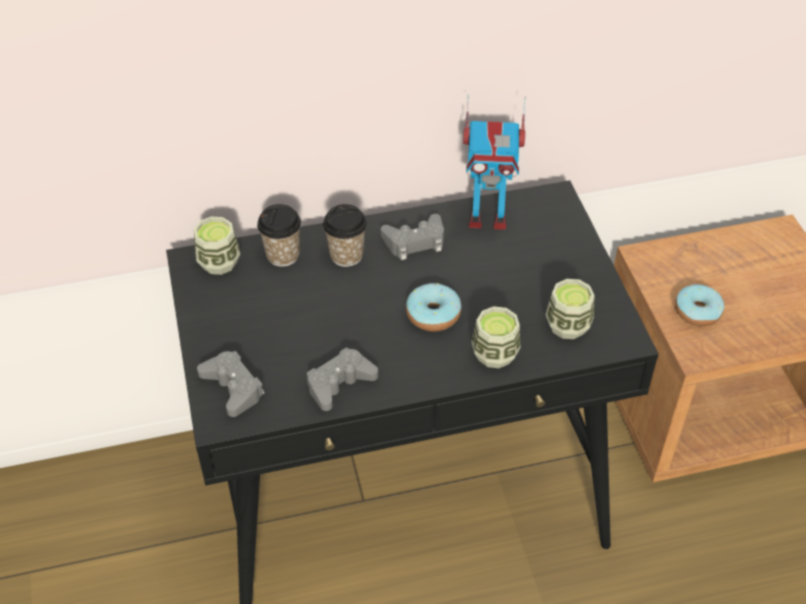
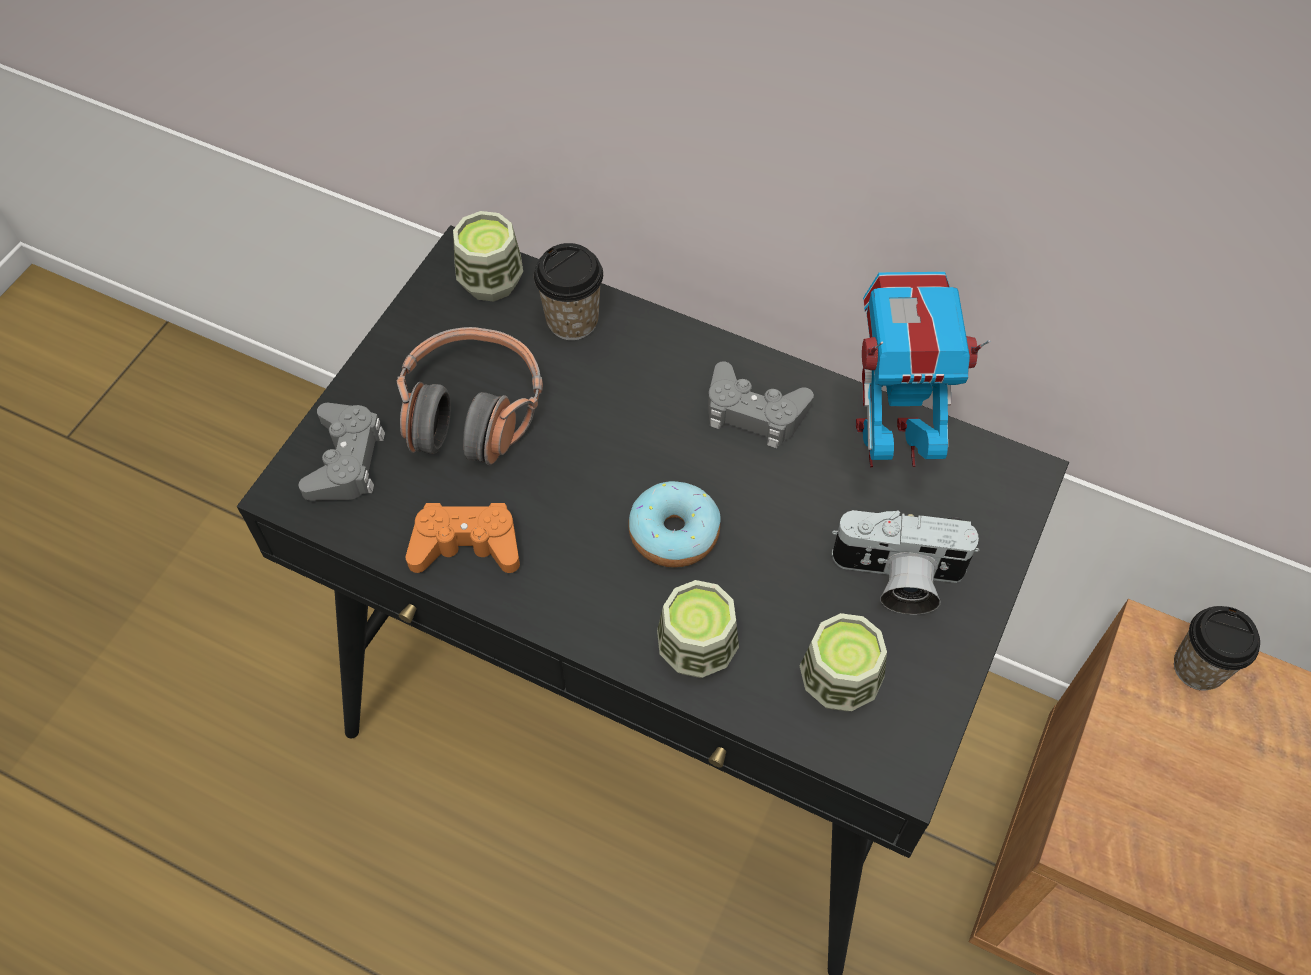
camera: 40 degrees right, 10 degrees up
grey game controller [307,347,378,411] -> orange game controller [406,503,520,573]
cup [323,204,367,267] -> cup moved to [1174,606,1260,690]
toy robot [463,94,526,230] -> toy robot turned 135 degrees clockwise [856,272,990,467]
donut [675,284,724,326] -> none
none -> headphones [397,327,543,466]
none -> camera [832,510,980,615]

